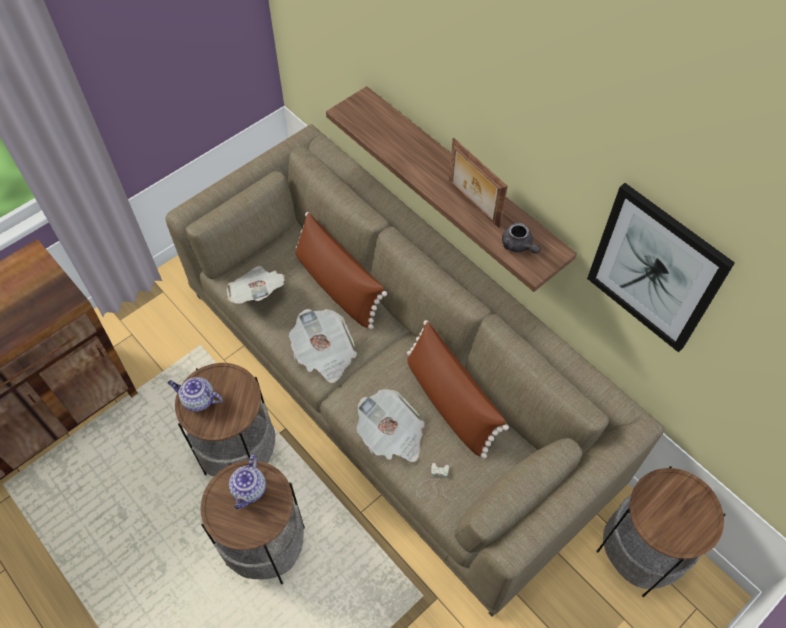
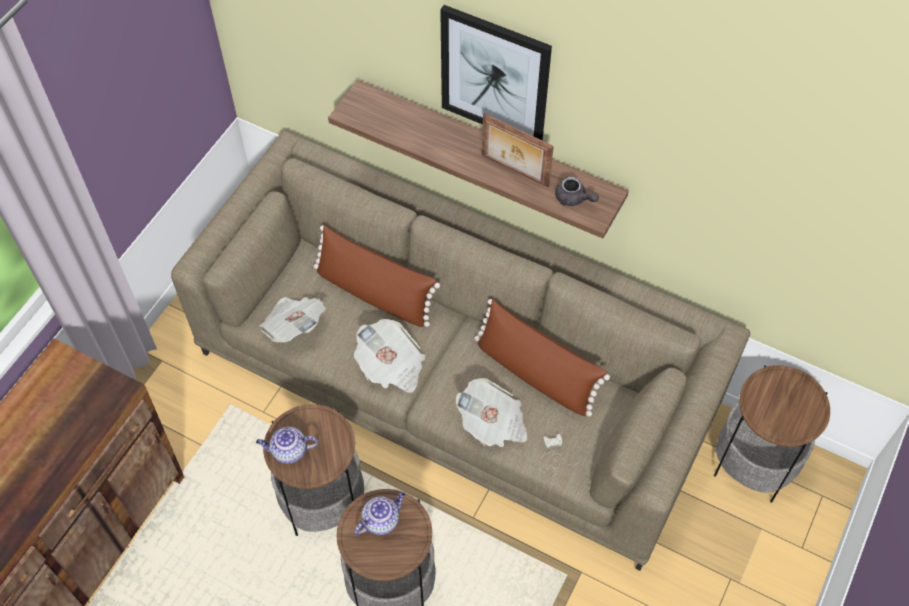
camera: 20 degrees left, 0 degrees up
teapot [229,454,266,510] -> teapot turned 120 degrees counterclockwise [354,492,405,535]
picture [587,183,735,353] -> picture moved to [440,5,552,141]

